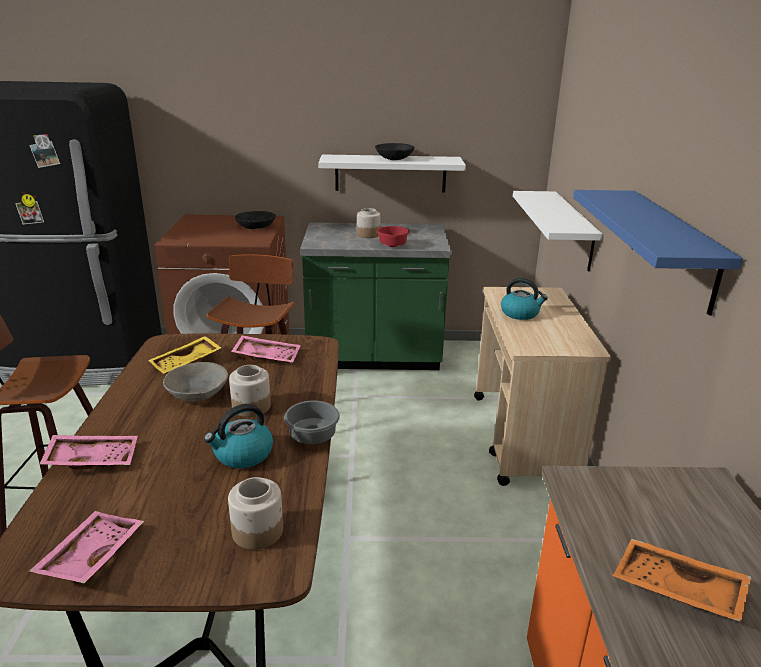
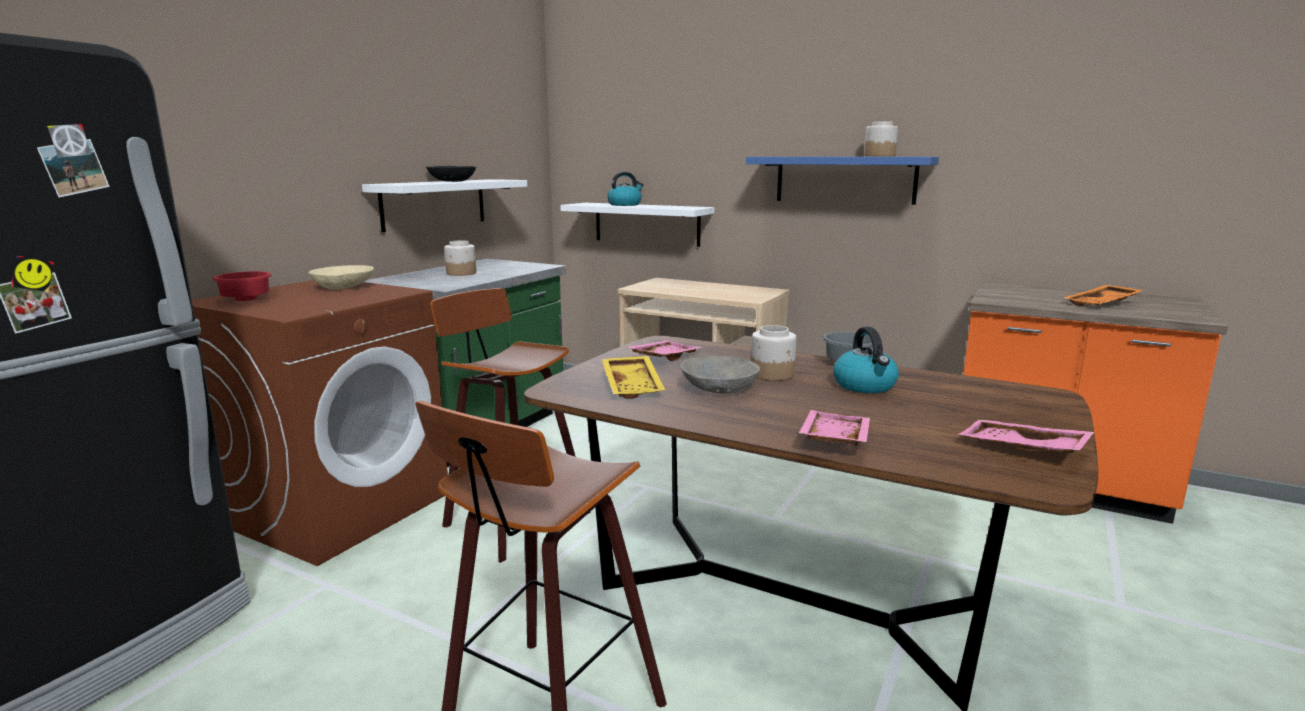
camera: 60 degrees left, 10 degrees down
jar [228,477,283,550] -> jar moved to [864,121,898,156]
black bowl [235,211,276,229] -> beige bowl [309,265,374,289]
red bowl [377,226,410,247] -> red bowl moved to [212,271,272,301]
kettle [501,278,548,320] -> kettle moved to [607,172,643,206]

